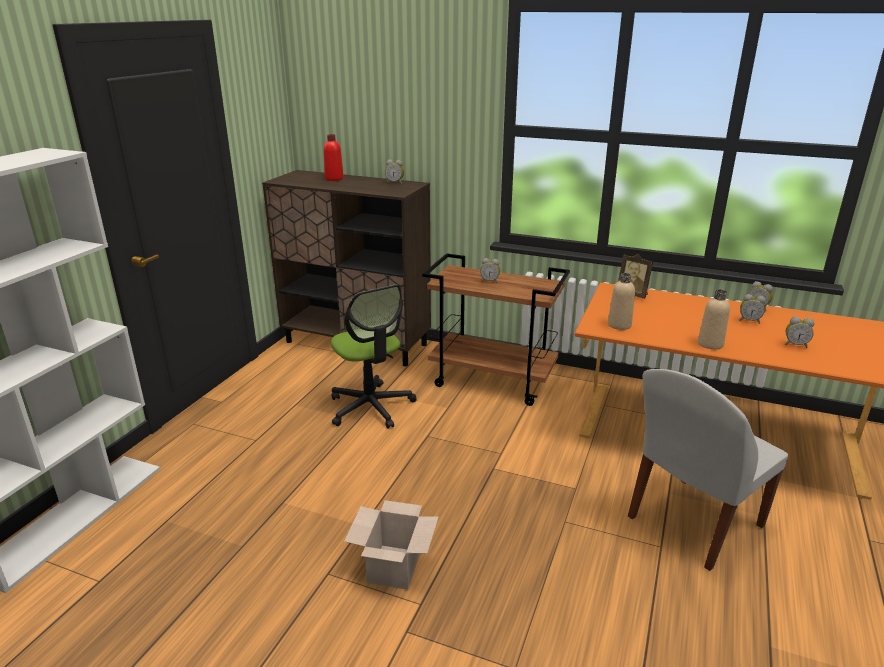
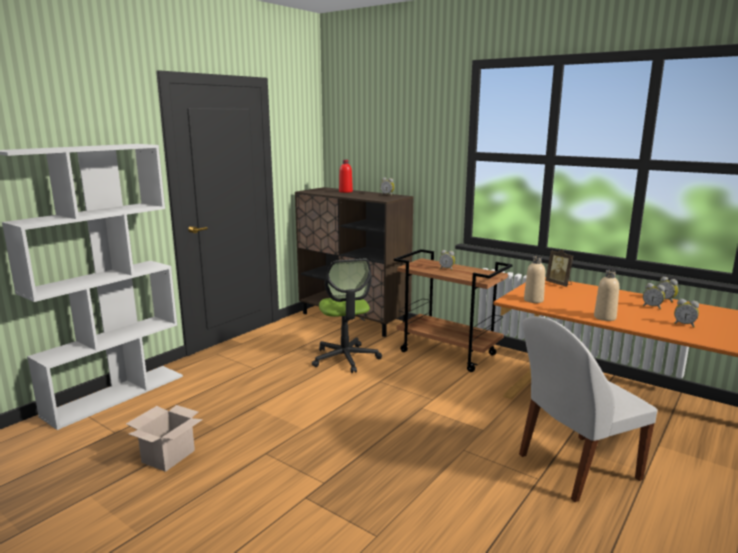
camera: 15 degrees right, 10 degrees down
cardboard box [344,500,439,590] -> cardboard box moved to [126,405,203,472]

